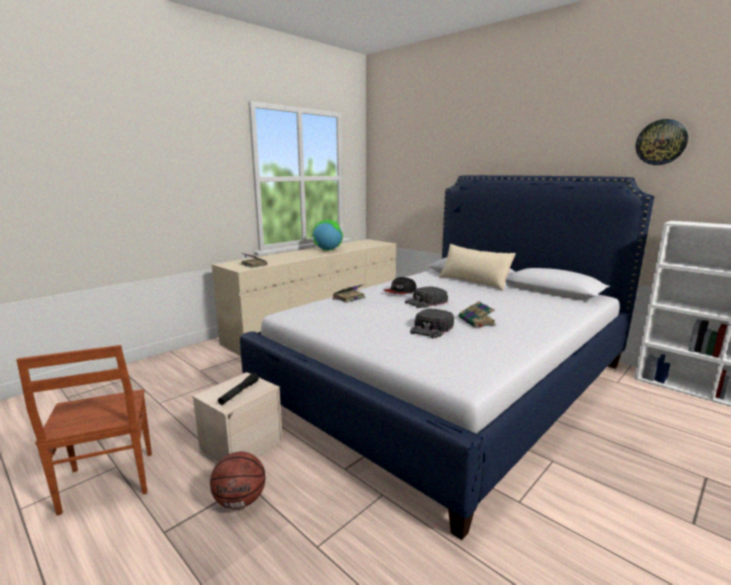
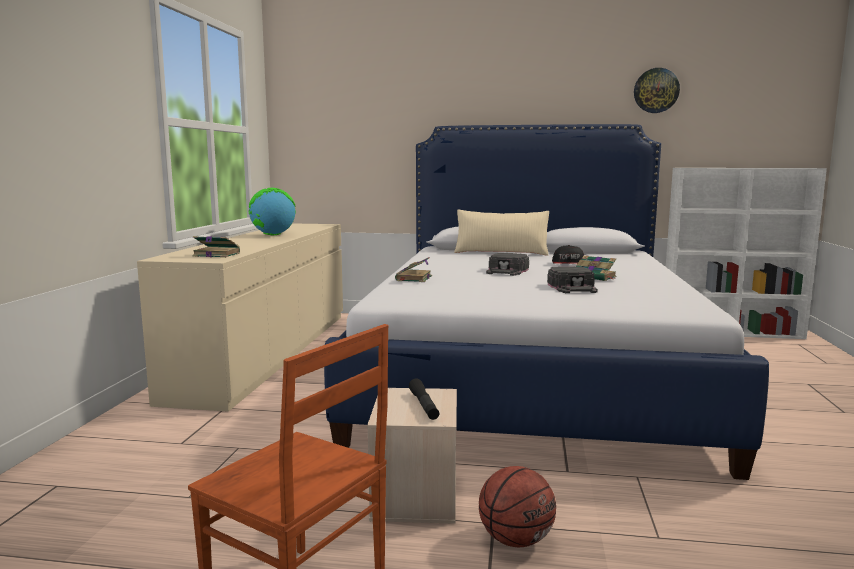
camera: 35 degrees left, 5 degrees down
cap [383,277,417,294] -> cap moved to [552,245,584,264]

